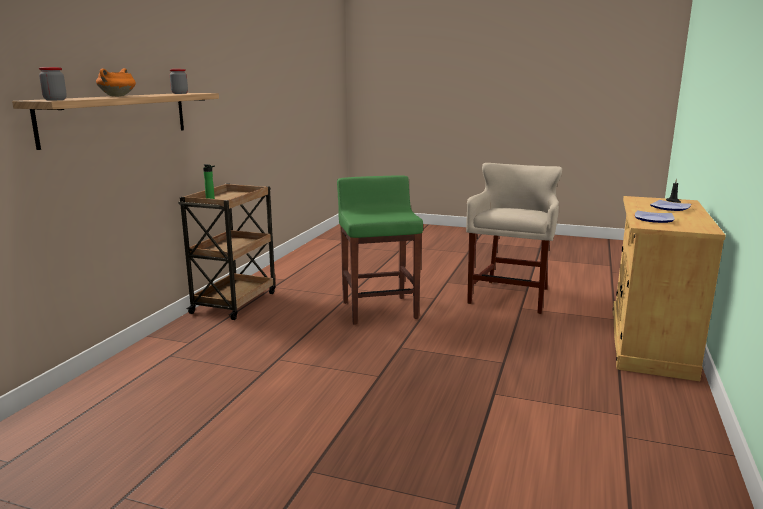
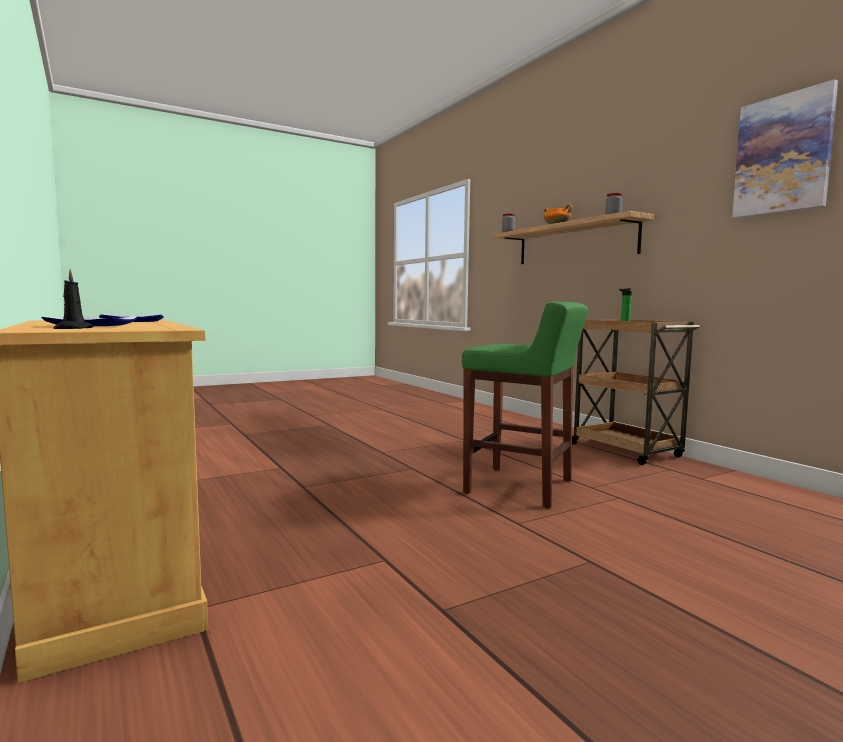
camera: 130 degrees right, 10 degrees down
beige stool [466,163,562,314] -> none
none -> picture [732,79,838,218]

